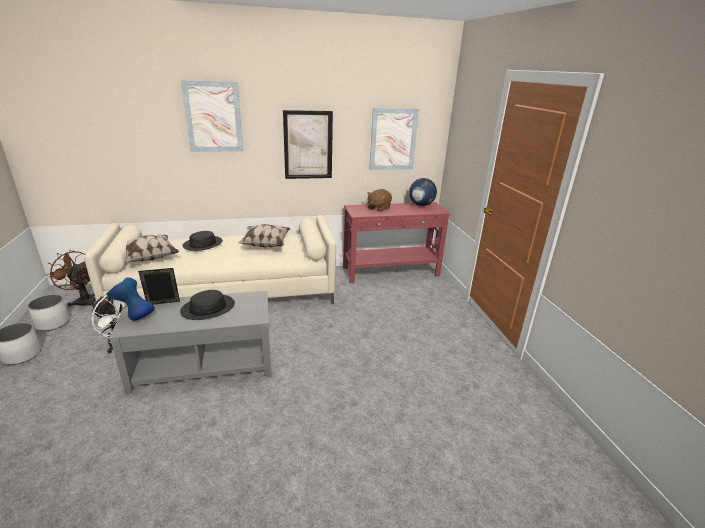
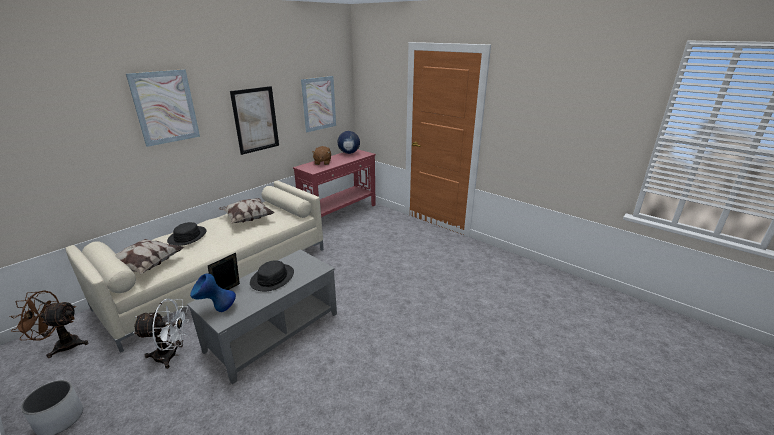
camera: 35 degrees left, 0 degrees up
white planter [27,295,70,331] -> none

